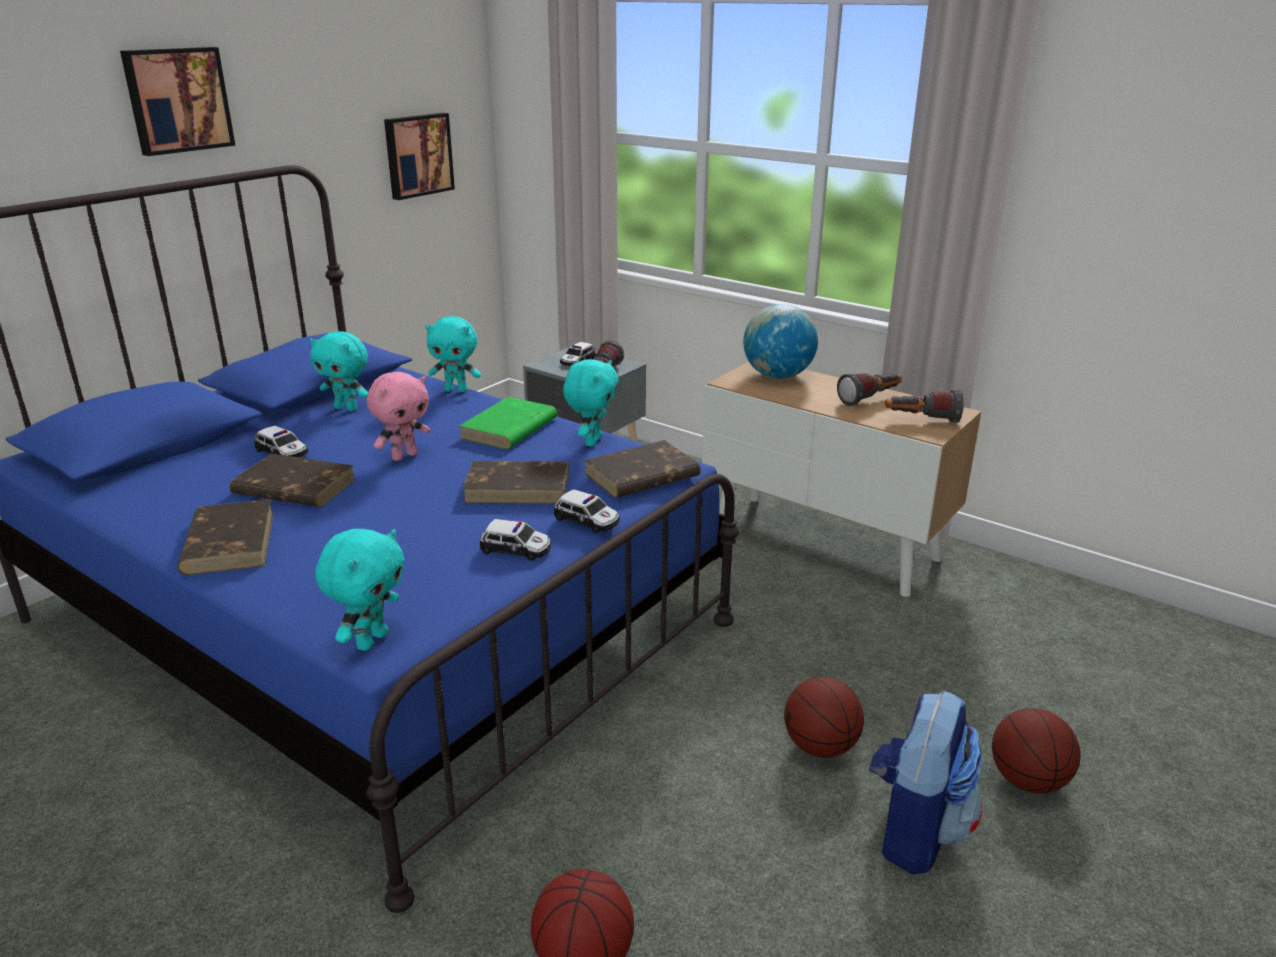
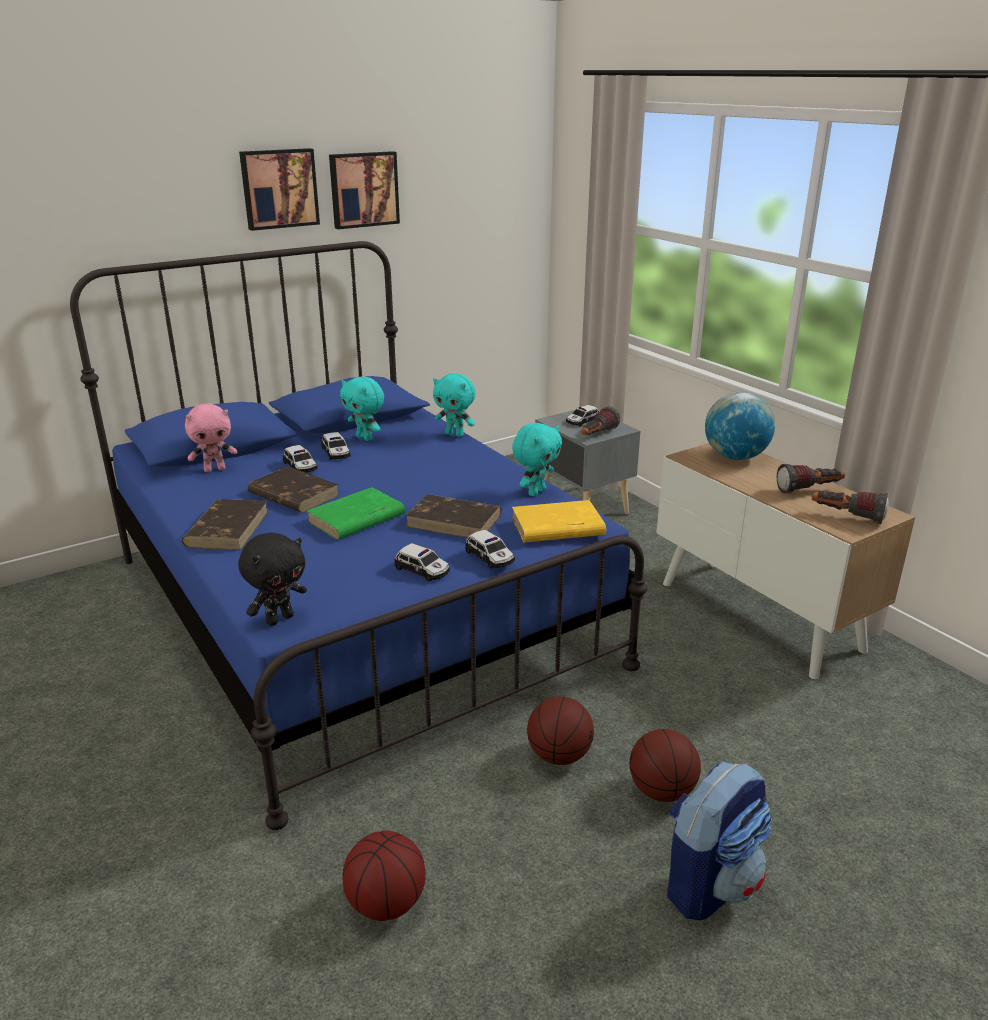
camera: 20 degrees right, 0 degrees up
turquoise plush toy [315,529,405,651] -> black plush toy [238,532,307,626]
pink plush toy [367,371,430,461] -> pink plush toy moved to [185,404,237,472]
picture [384,113,455,200] -> picture moved to [329,151,400,229]
green book [459,397,557,449] -> green book moved to [307,487,405,540]
brown book [584,440,701,498] -> yellow book [512,500,606,543]
basketball [992,708,1080,794] -> basketball moved to [527,696,594,765]
none -> toy car [321,432,351,460]

